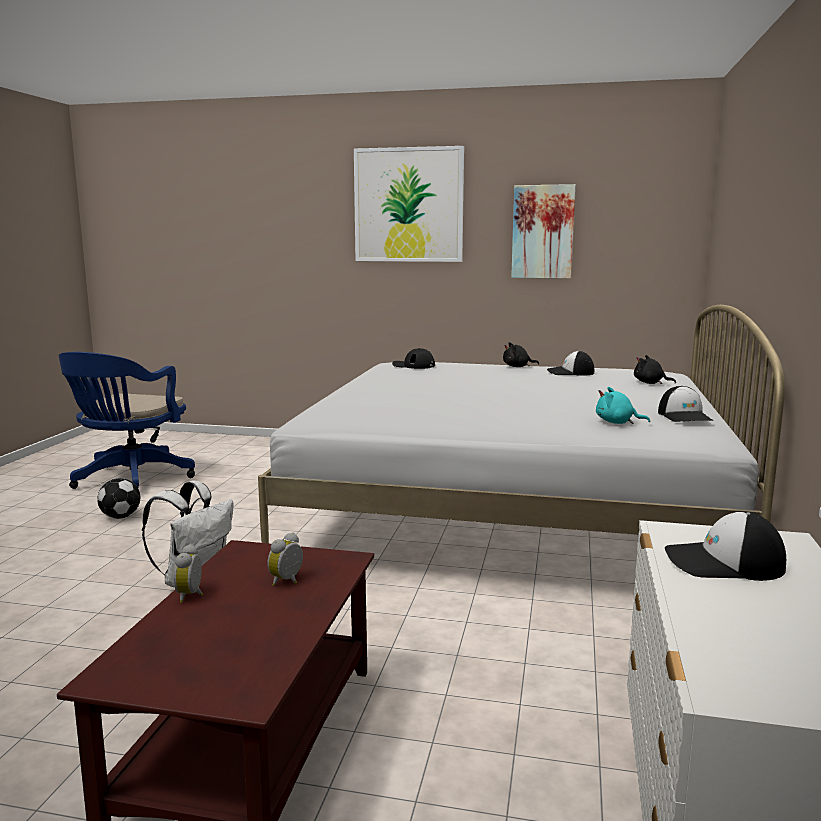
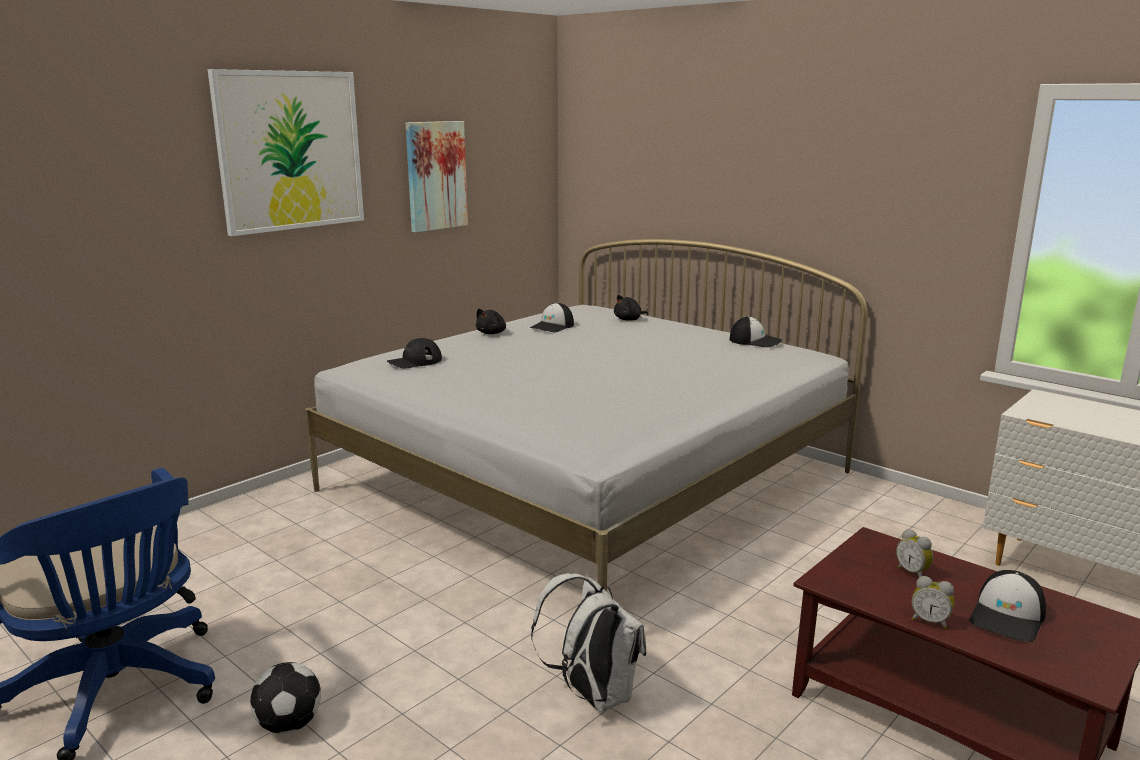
camera: 60 degrees left, 5 degrees up
turquoise plush toy [596,387,650,424] -> none
cap [665,511,786,581] -> cap moved to [969,570,1046,642]

